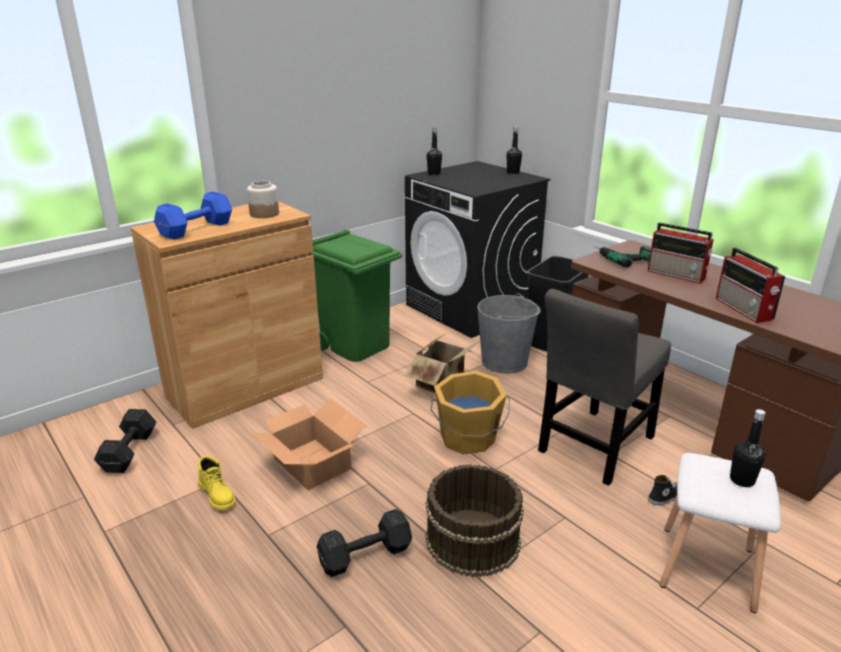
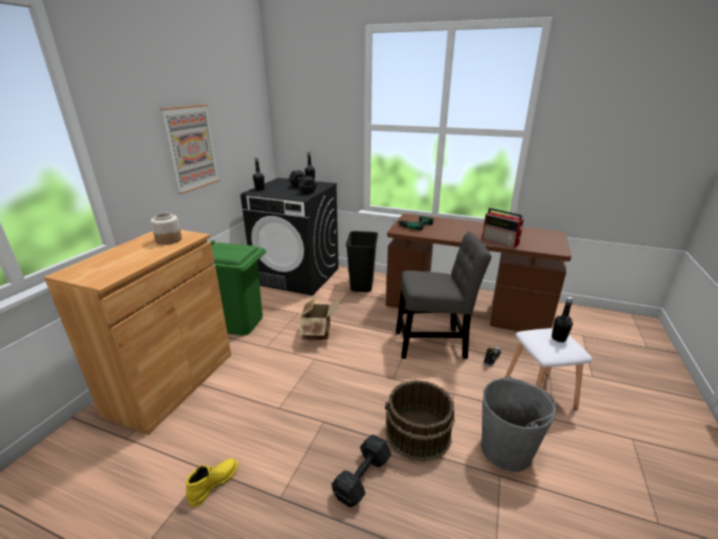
camera: 30 degrees left, 0 degrees up
black dumbbell [94,409,156,473] -> black dumbbell moved to [289,170,317,194]
blue dumbbell [154,191,232,240] -> none
yellow boot [198,456,235,510] -> yellow boot turned 75 degrees counterclockwise [186,458,238,507]
cardboard box [250,398,366,490] -> none
orange bucket [430,371,510,454] -> none
grey bucket [477,293,541,374] -> grey bucket moved to [481,376,557,472]
grey chair [538,289,671,486] -> grey chair turned 105 degrees counterclockwise [396,232,492,359]
radio [648,222,714,284] -> none
none -> picture [161,104,220,194]

